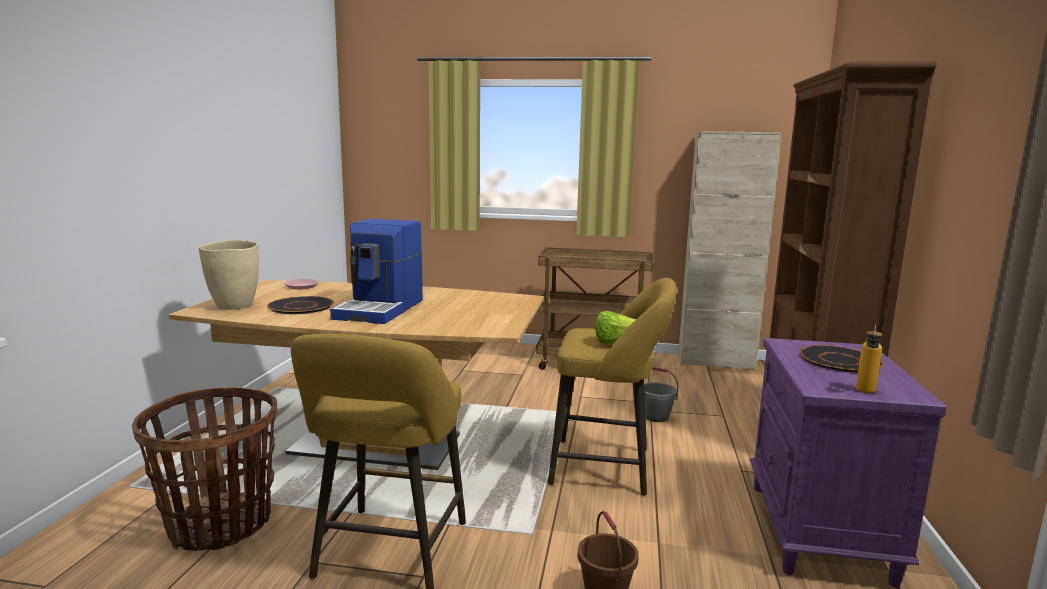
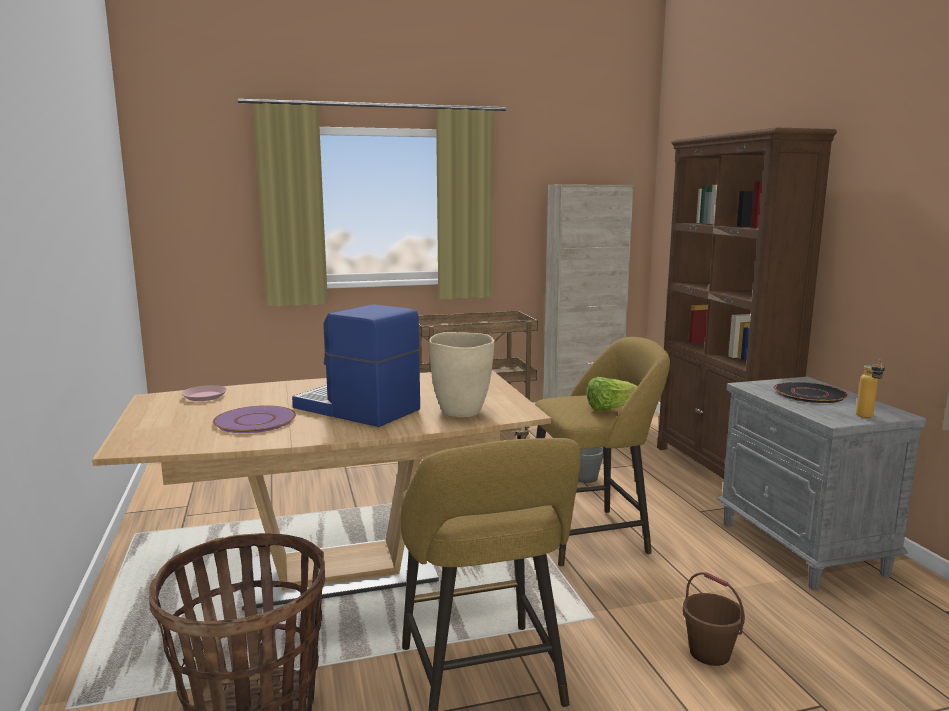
camera: 25 degrees left, 0 degrees up
beige vase [198,240,259,310] -> beige vase moved to [429,332,494,417]
black plate [267,296,334,314] -> purple plate [213,405,296,433]
coffee machine [330,219,423,324] -> coffee machine turned 135 degrees clockwise [292,304,420,427]
purple nightstand [750,338,947,588] -> grey nightstand [717,377,926,590]

